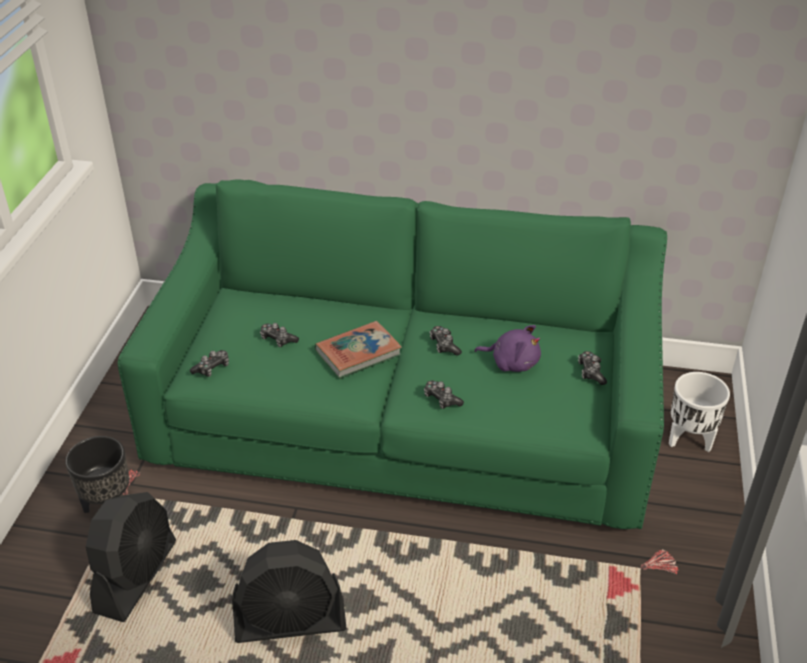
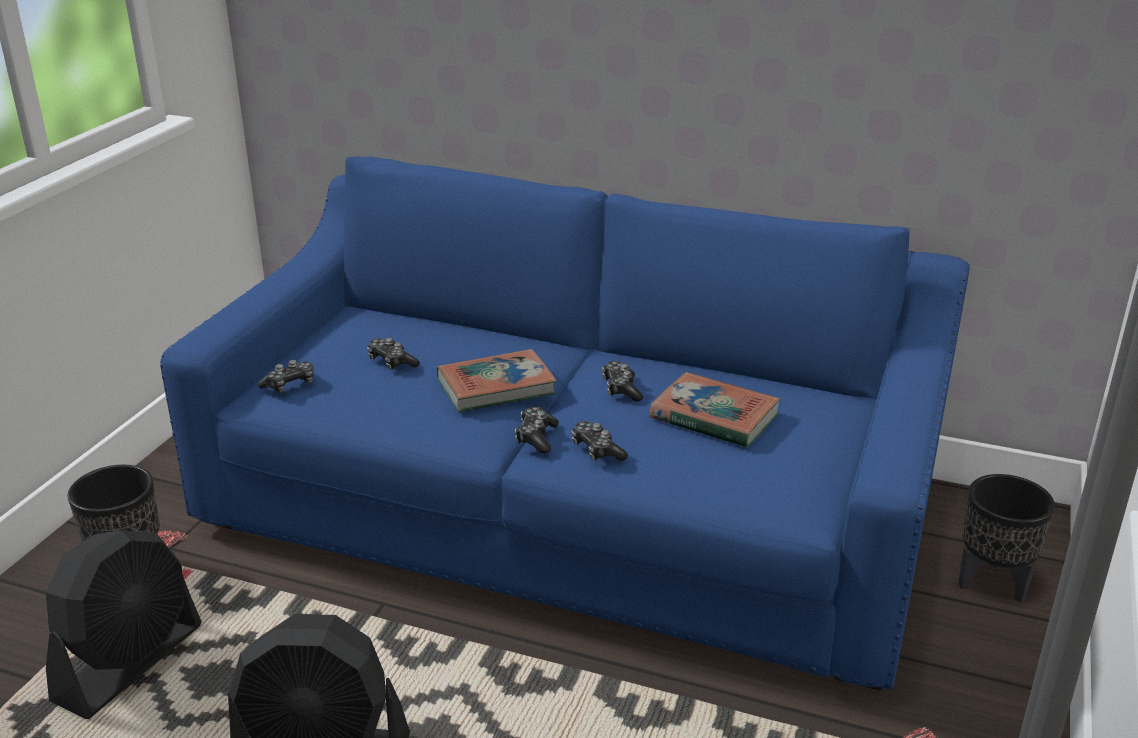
camera: 10 degrees right, 10 degrees down
green sofa [118,179,667,529] -> blue sofa [160,156,970,691]
purple plush toy [474,325,541,372] -> book [650,372,781,448]
game controller [578,351,607,385] -> game controller moved to [515,407,559,454]
white planter [669,372,730,452] -> black planter [958,474,1055,603]

